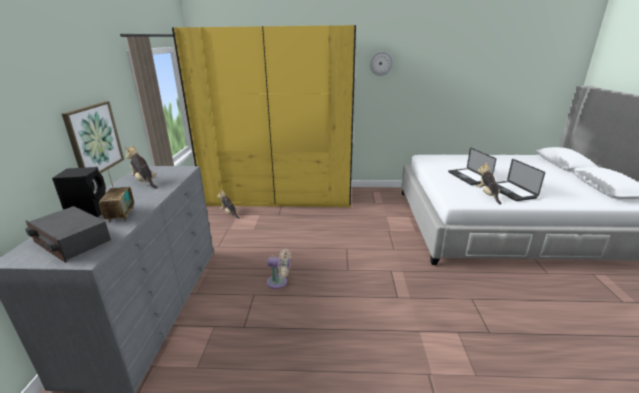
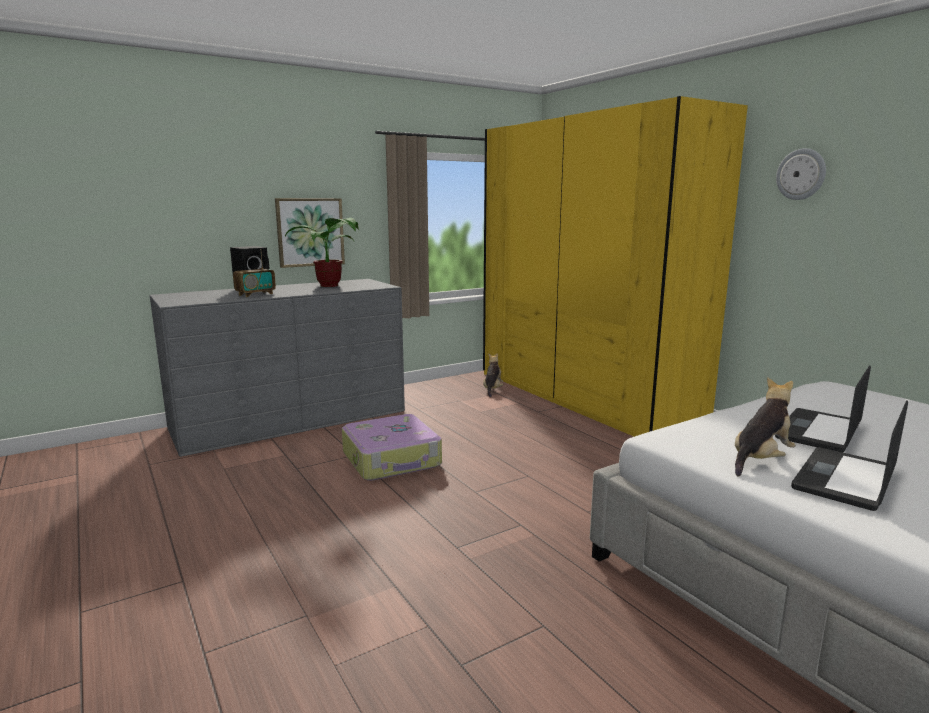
camera: 55 degrees right, 10 degrees down
radio [25,206,111,263] -> none
plush toy [125,145,157,189] -> potted plant [285,218,359,287]
beige fan [267,249,291,289] -> suitcase [342,414,442,481]

